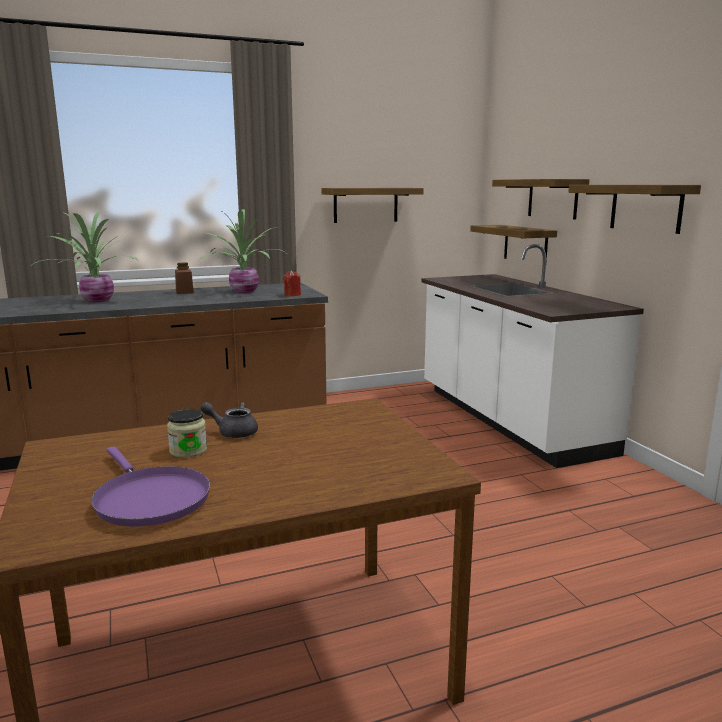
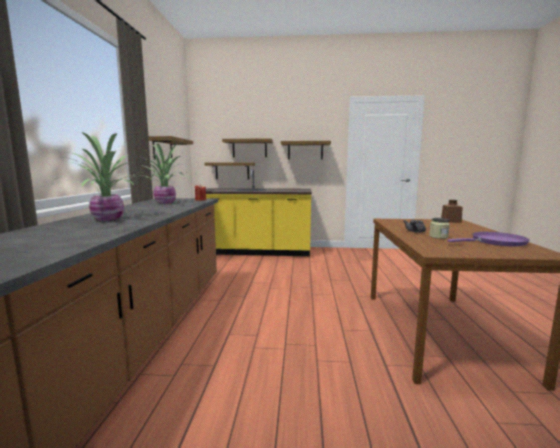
camera: 65 degrees left, 5 degrees down
brown jar [175,263,194,294] -> brown jar moved to [441,200,463,223]
white counter [421,244,644,468] -> yellow counter [206,169,312,256]

